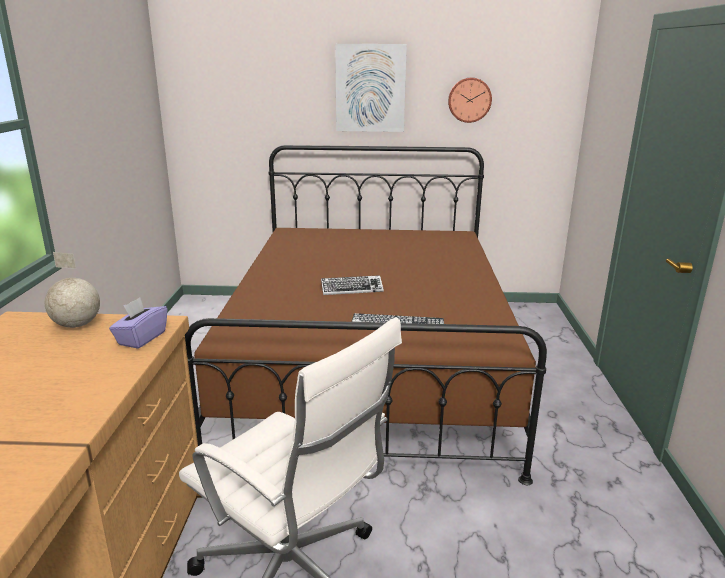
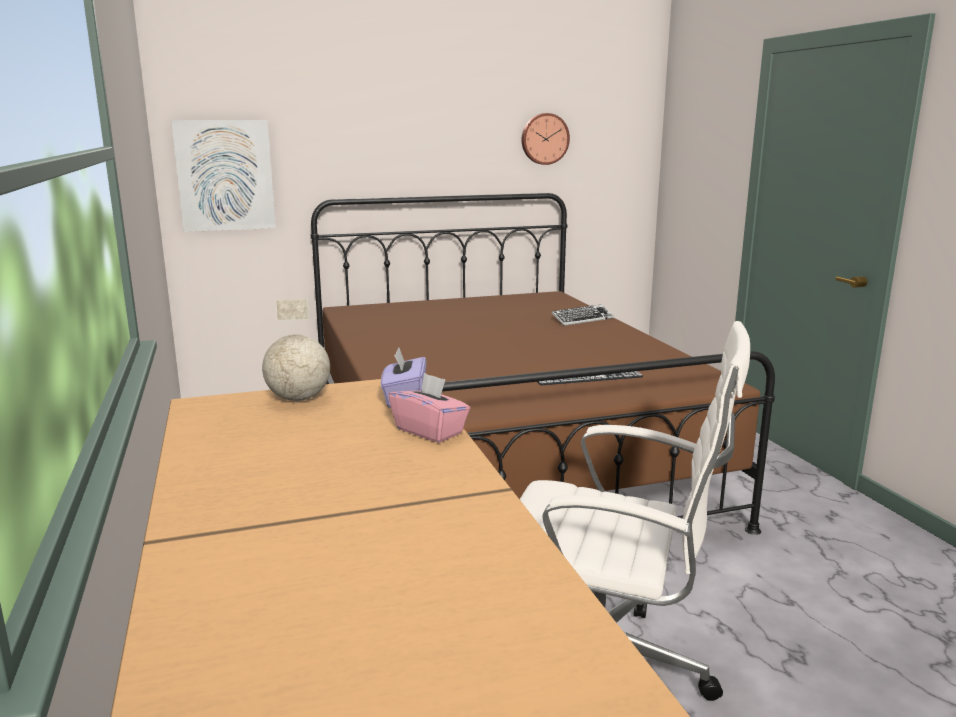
camera: 20 degrees left, 5 degrees down
keyboard [321,275,384,295] -> keyboard moved to [552,304,614,326]
picture [335,44,407,132] -> picture moved to [171,120,276,232]
none -> pink tissue box [388,373,470,443]

